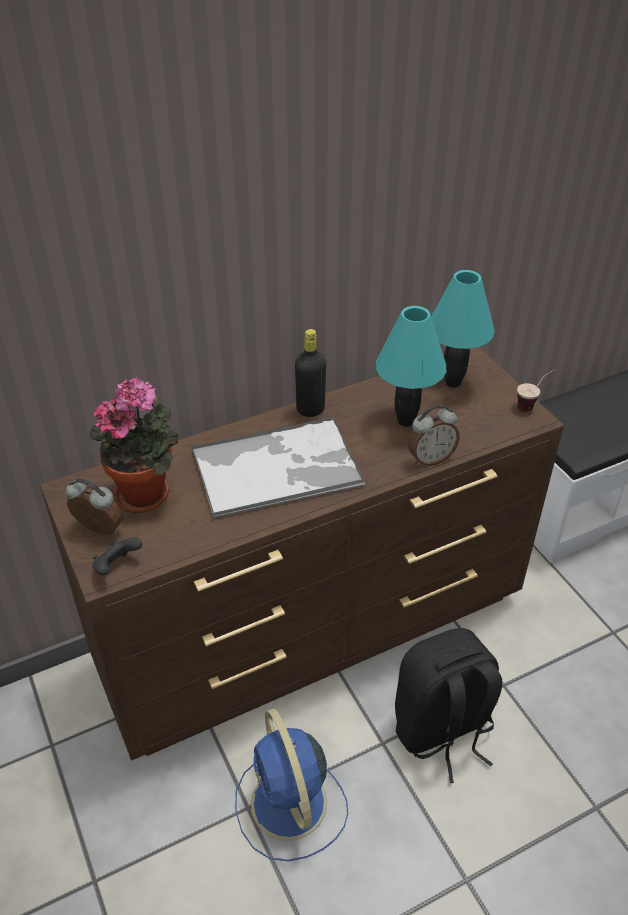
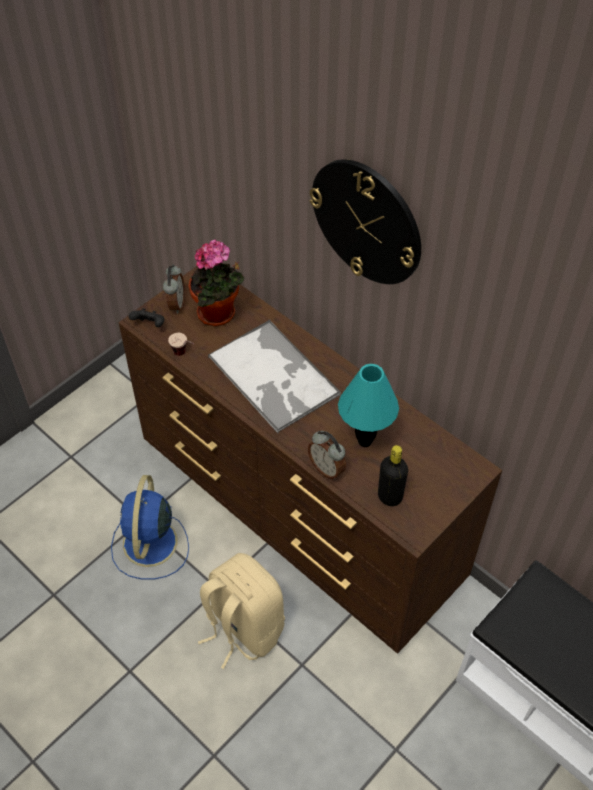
camera: 70 degrees right, 10 degrees up
blue fan [235,709,348,861] -> blue fan turned 45 degrees counterclockwise [111,475,189,580]
black bottle [295,329,326,417] -> black bottle moved to [378,445,408,506]
black backpack [395,628,502,783] -> beige backpack [198,553,285,669]
turquoise table lamp [431,270,495,388] -> none
cup [517,369,555,412] -> cup moved to [168,333,194,356]
none -> wall clock [310,159,421,284]

